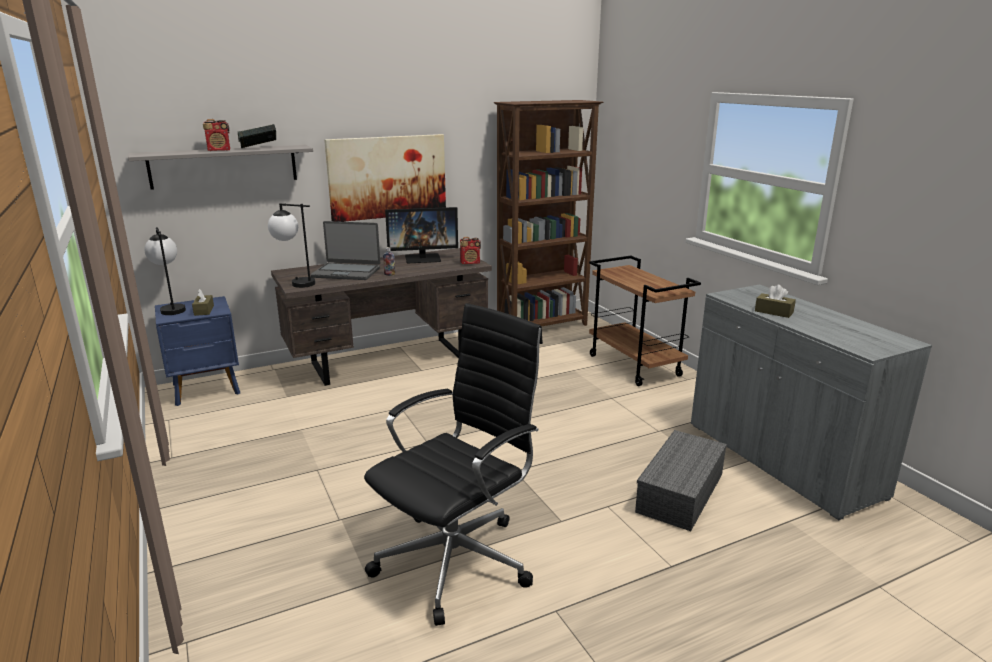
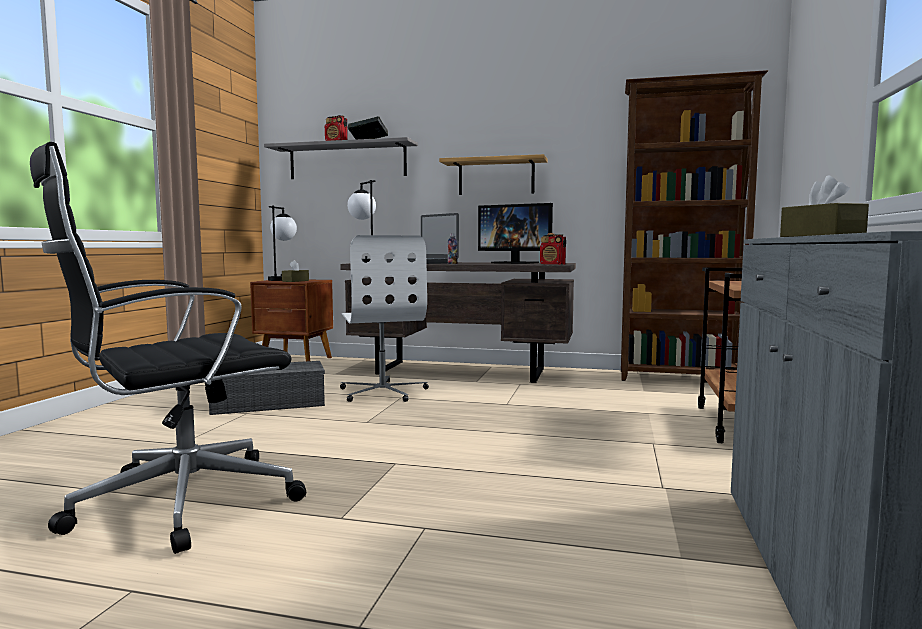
camera: 40 degrees right, 15 degrees down
blue nightstand [155,296,240,406] -> brown nightstand [250,280,333,361]
picture [324,134,446,222] -> shelf [439,154,547,195]
black office chair [364,303,543,626] -> black office chair turned 150 degrees clockwise [30,142,306,554]
grey storage box [635,430,727,531] -> grey storage box moved to [209,361,325,415]
none -> white office chair [340,235,429,402]

